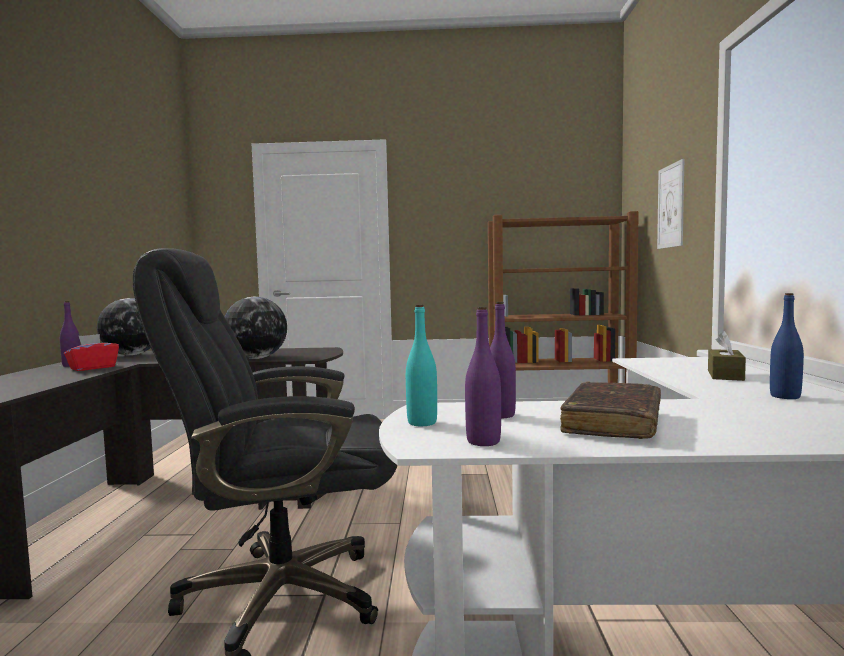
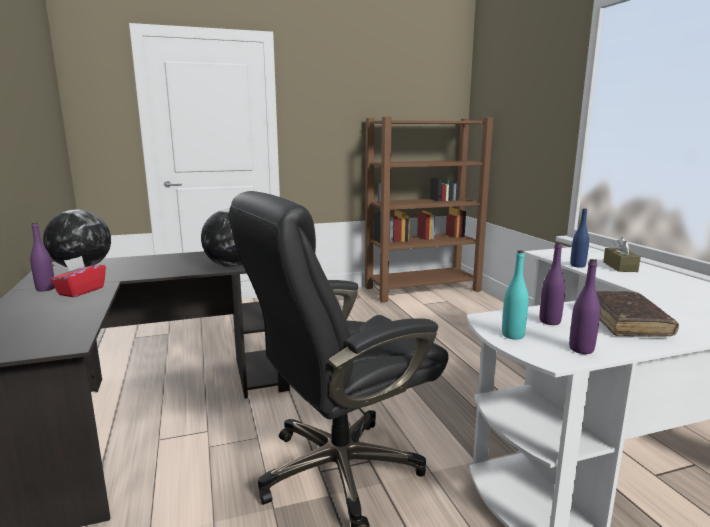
camera: 20 degrees left, 10 degrees up
picture [657,159,684,249] -> none
blue bottle [770,293,804,399] -> blue bottle moved to [570,208,589,268]

